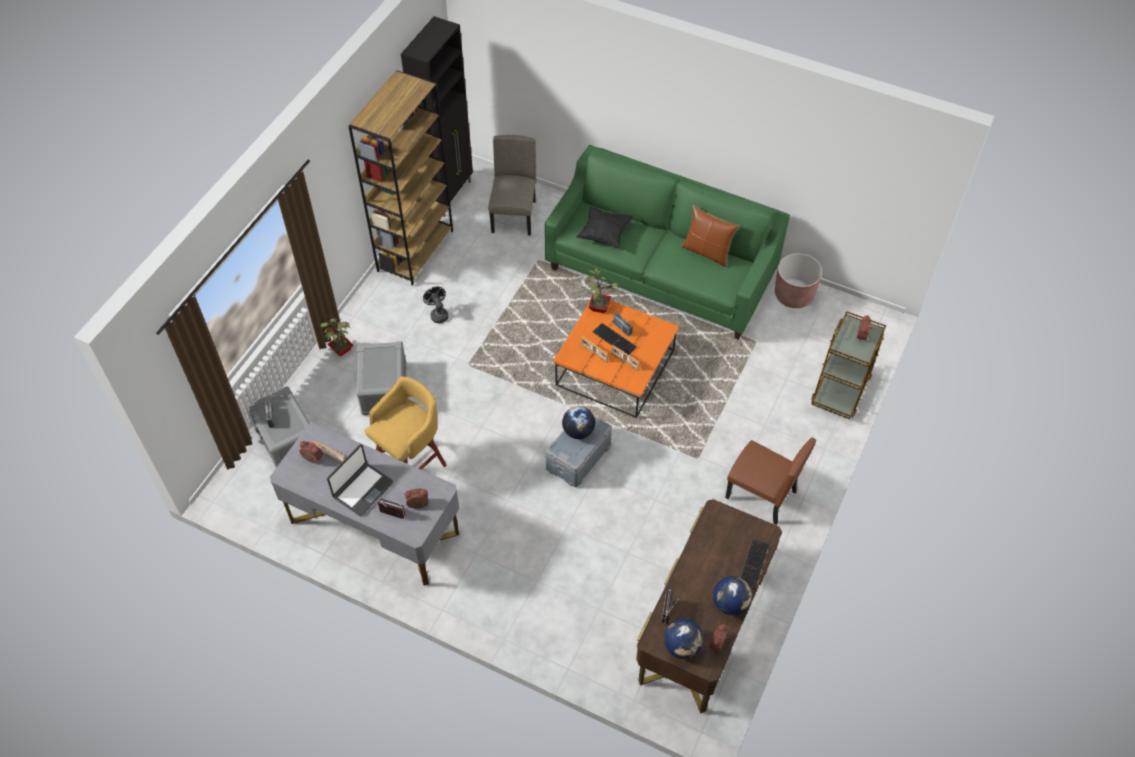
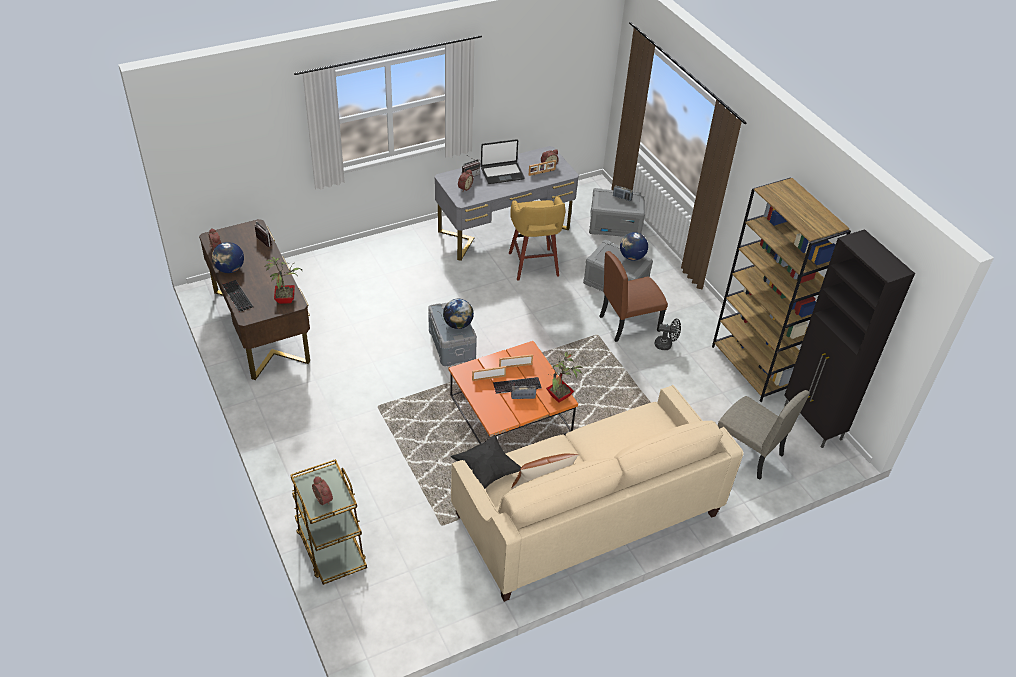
camera: 125 degrees right, 10 degrees down
potted plant [320,313,353,357] -> potted plant moved to [265,257,302,304]
laptop [327,444,393,516] -> laptop turned 90 degrees counterclockwise [481,139,525,184]
green sofa [545,145,790,340] -> beige sofa [451,385,743,602]
black pillow [577,206,633,248] -> black pillow moved to [451,435,521,489]
globe [664,619,704,659] -> globe moved to [620,232,648,261]
brown chair [725,438,816,525] -> brown chair moved to [599,251,668,342]
brown planter [775,253,822,308] -> none

